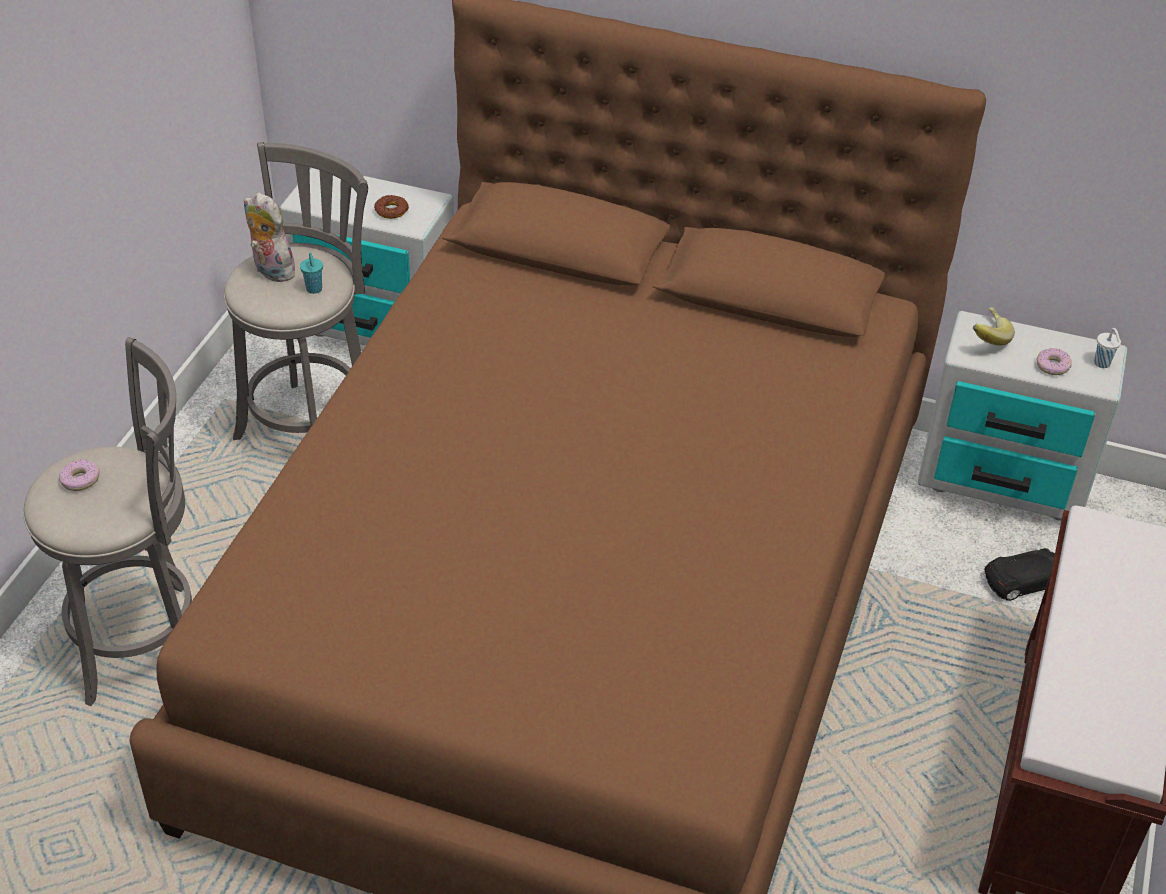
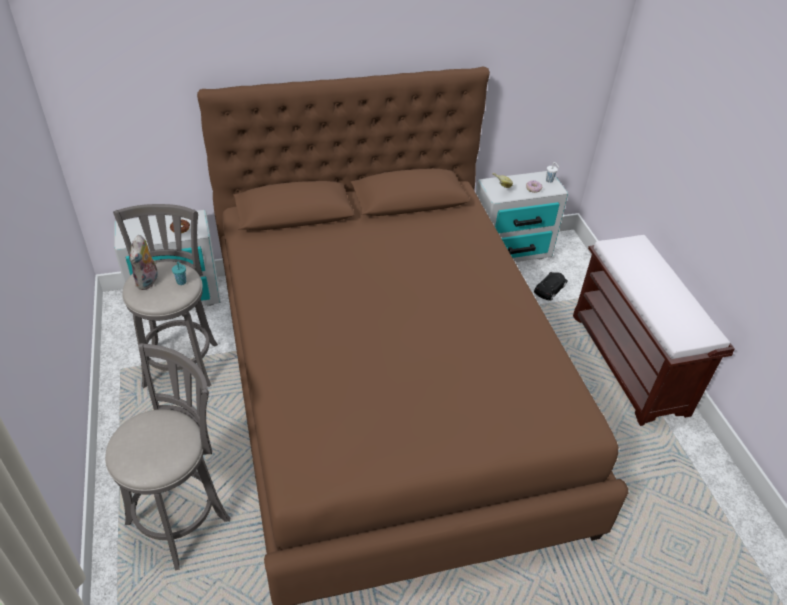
camera: 35 degrees left, 0 degrees up
donut [59,460,100,491] -> none
plush toy [244,192,298,282] -> plush toy turned 90 degrees counterclockwise [129,235,158,290]

